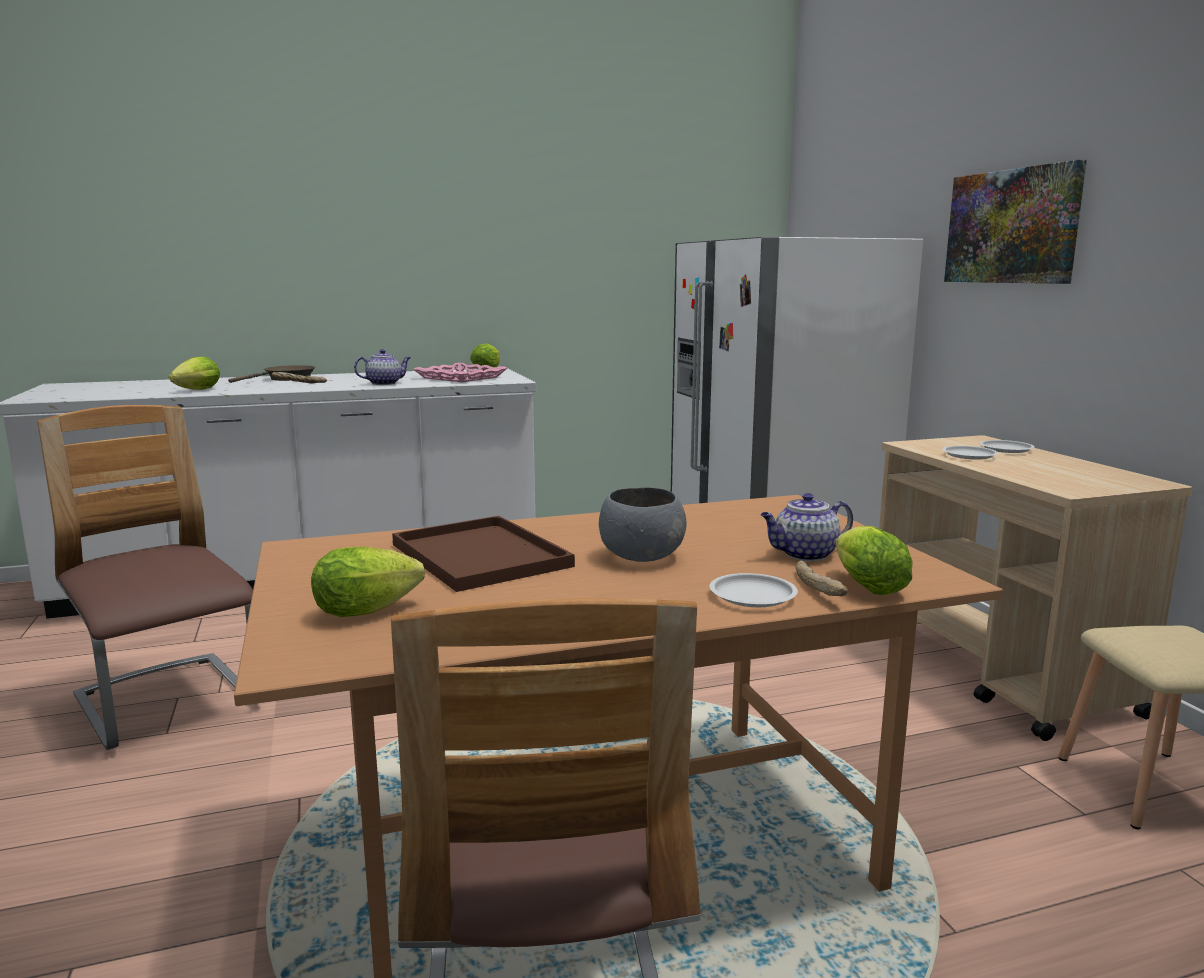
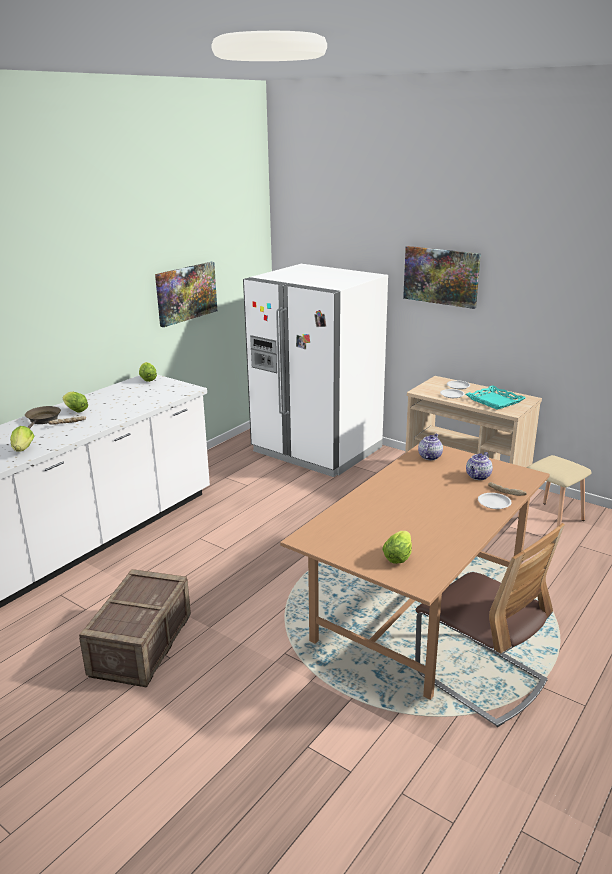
camera: 35 degrees left, 10 degrees up
chair [37,405,253,750] -> crate [79,569,191,688]
teapot [354,349,411,385] -> teapot moved to [418,434,443,460]
brown tray [392,516,575,592] -> none
pink tray [413,363,507,382] -> none
grey bowl [599,487,687,562] -> none
lettuce [836,526,913,595] -> lettuce moved to [62,392,88,413]
none -> picture [155,262,217,327]
none -> turquoise tray [466,385,526,410]

